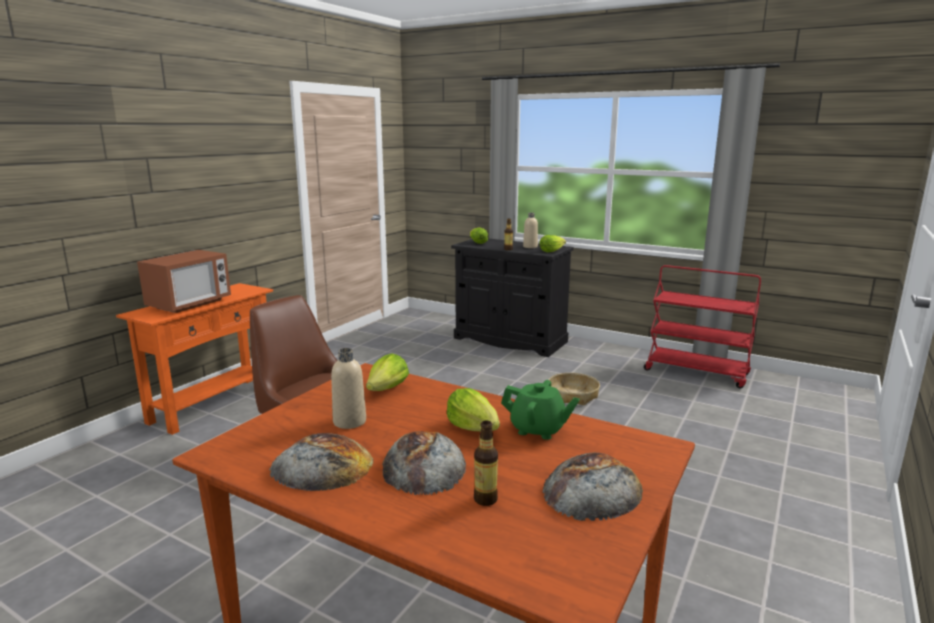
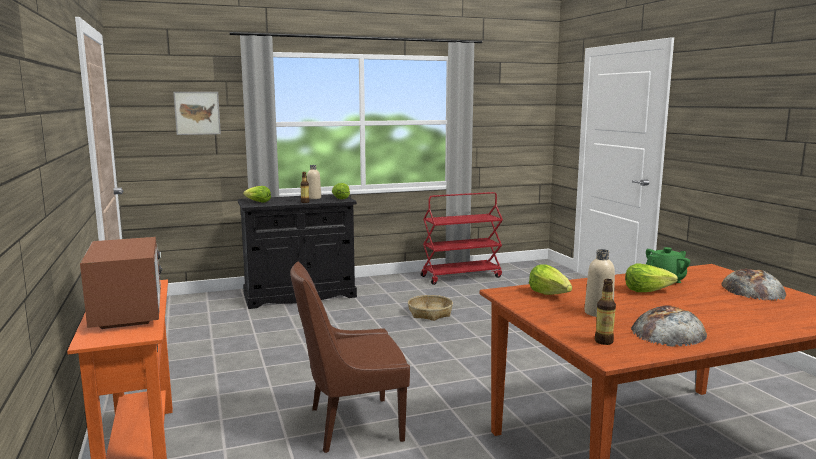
camera: 50 degrees left, 5 degrees down
bread [382,431,466,495] -> none
bottle [474,421,498,506] -> bottle moved to [595,279,616,345]
none -> picture [173,92,221,135]

